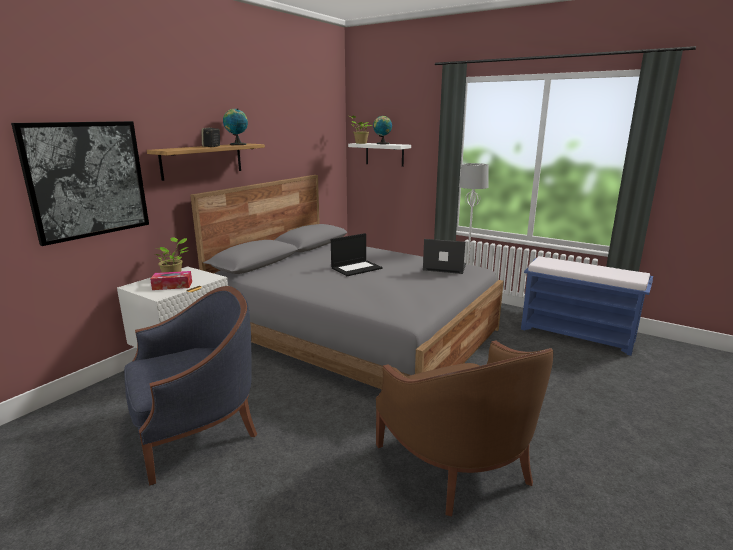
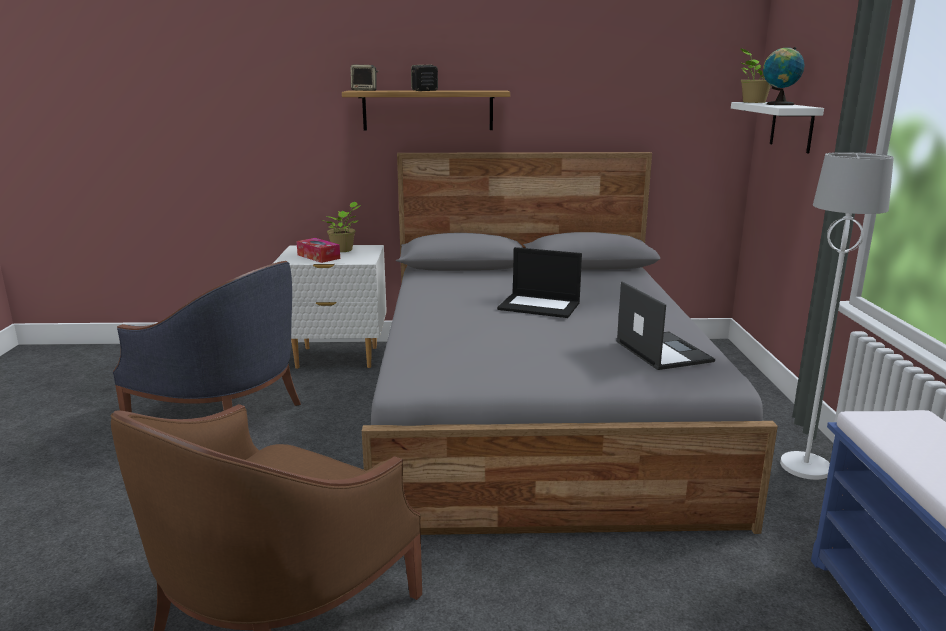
camera: 55 degrees right, 0 degrees up
picture [11,121,149,246] -> none
globe [223,108,248,145] -> none
none -> speaker [351,65,378,91]

